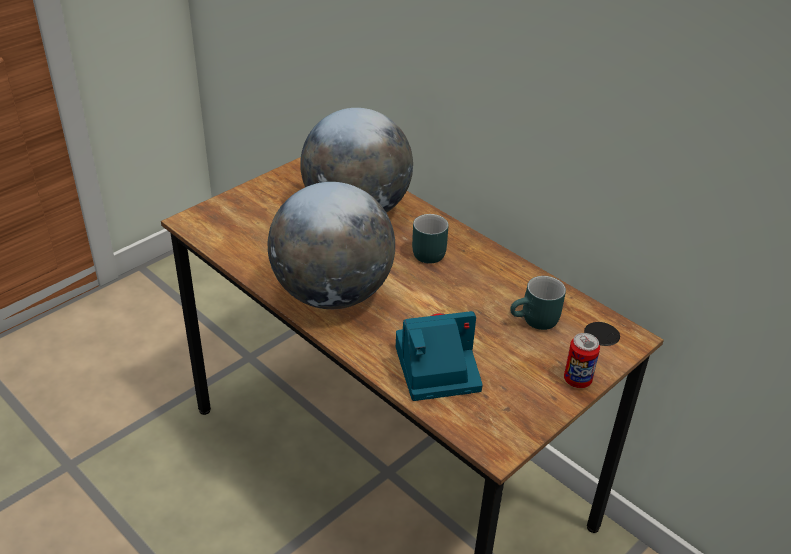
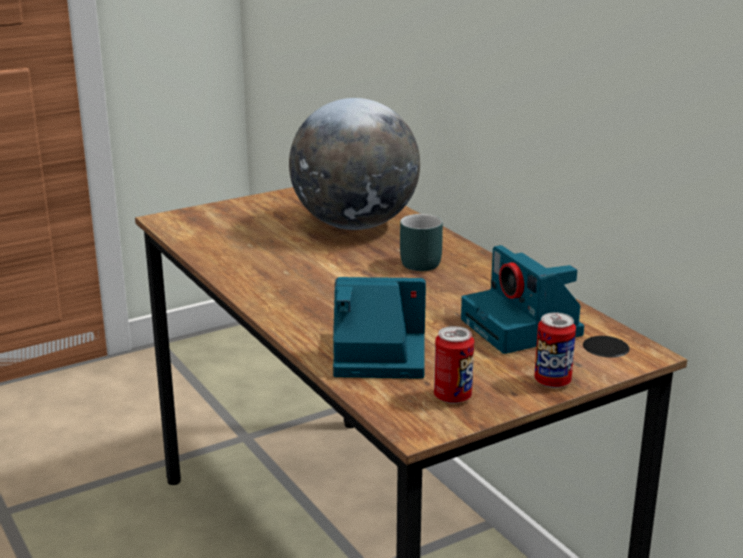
camera: 15 degrees right, 15 degrees down
globe [268,182,395,309] -> none
turquoise mug [510,276,566,330] -> camera [461,245,584,354]
none -> can [434,326,474,404]

